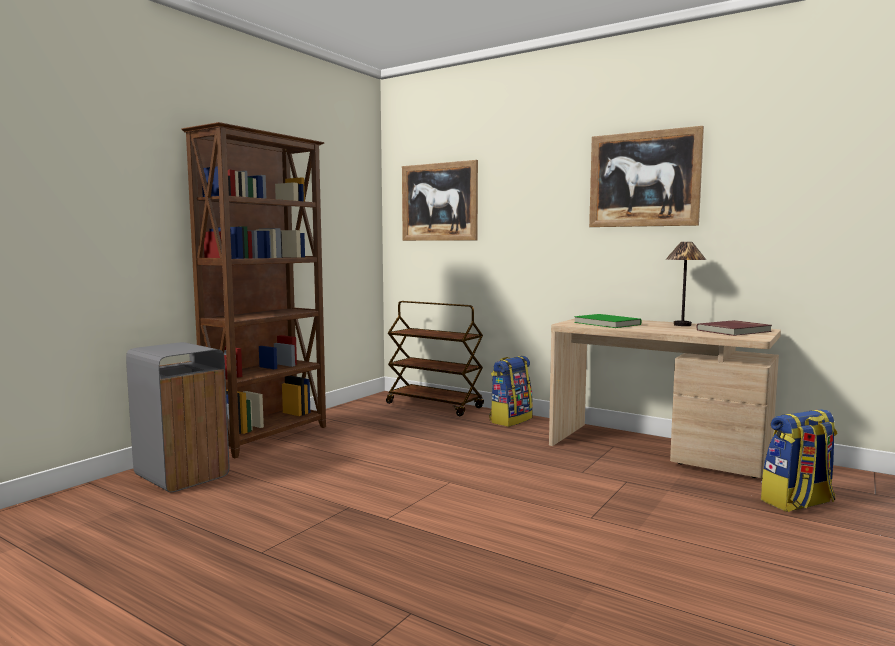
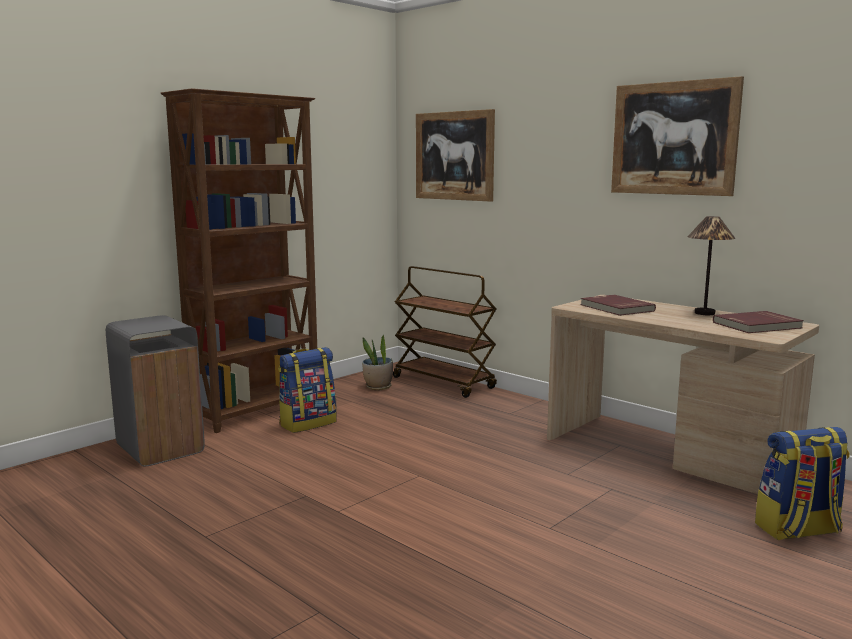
camera: 10 degrees right, 5 degrees up
backpack [489,356,533,427] -> backpack moved to [278,347,337,433]
green book [574,314,642,328] -> red book [581,295,656,316]
none -> potted plant [362,335,393,390]

